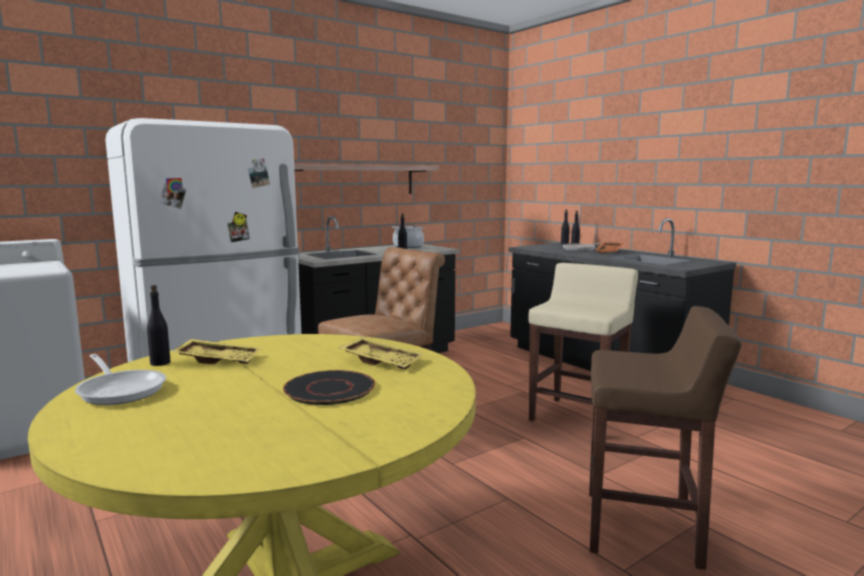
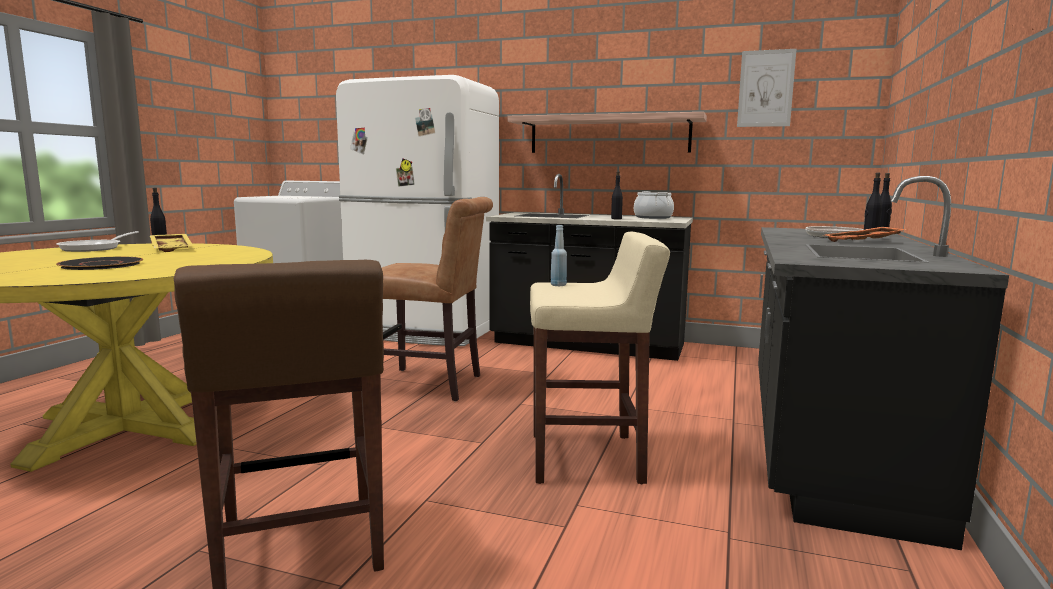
camera: 55 degrees right, 0 degrees up
yellow tray [339,337,424,370] -> none
none -> blue bottle [551,225,567,286]
none -> picture [737,49,797,127]

